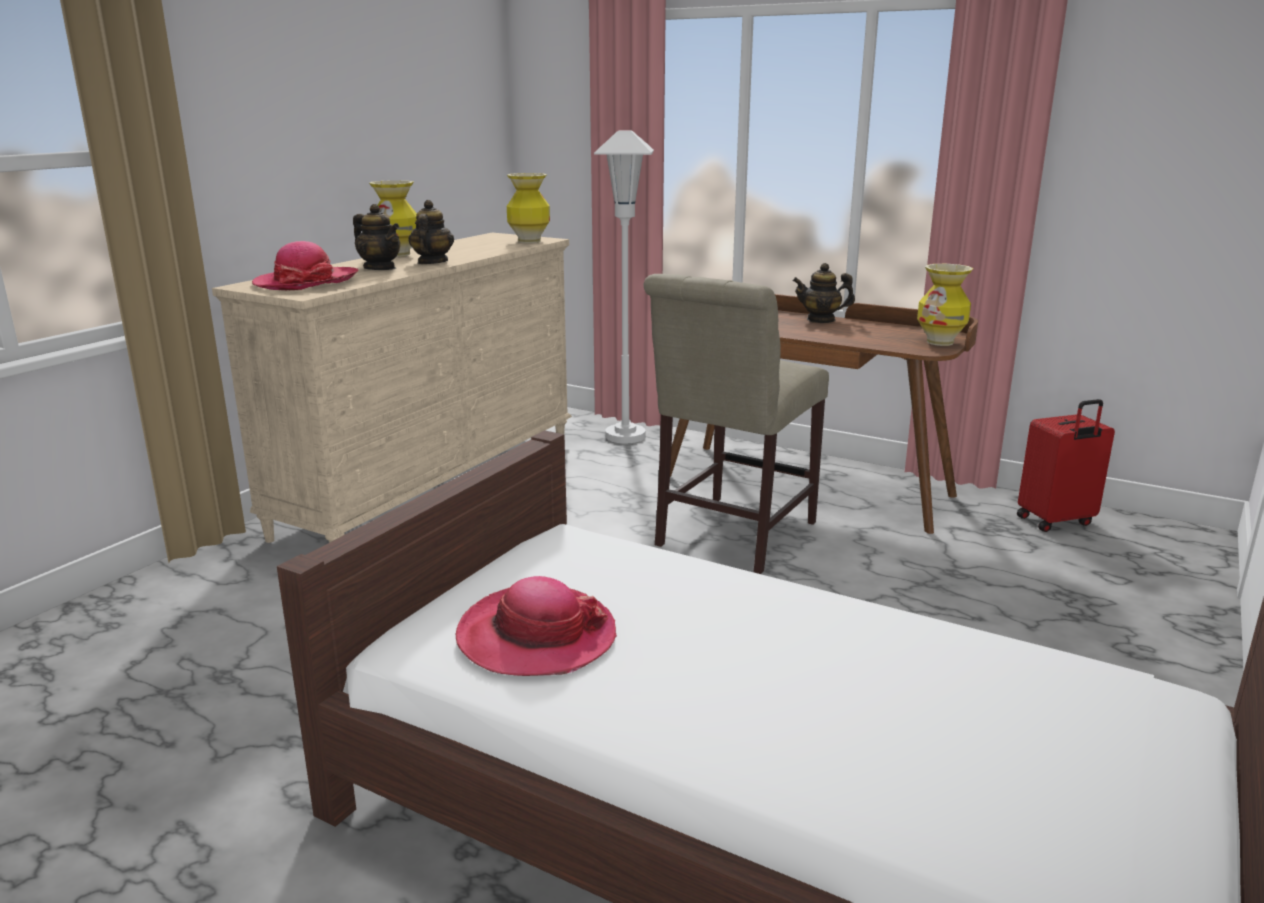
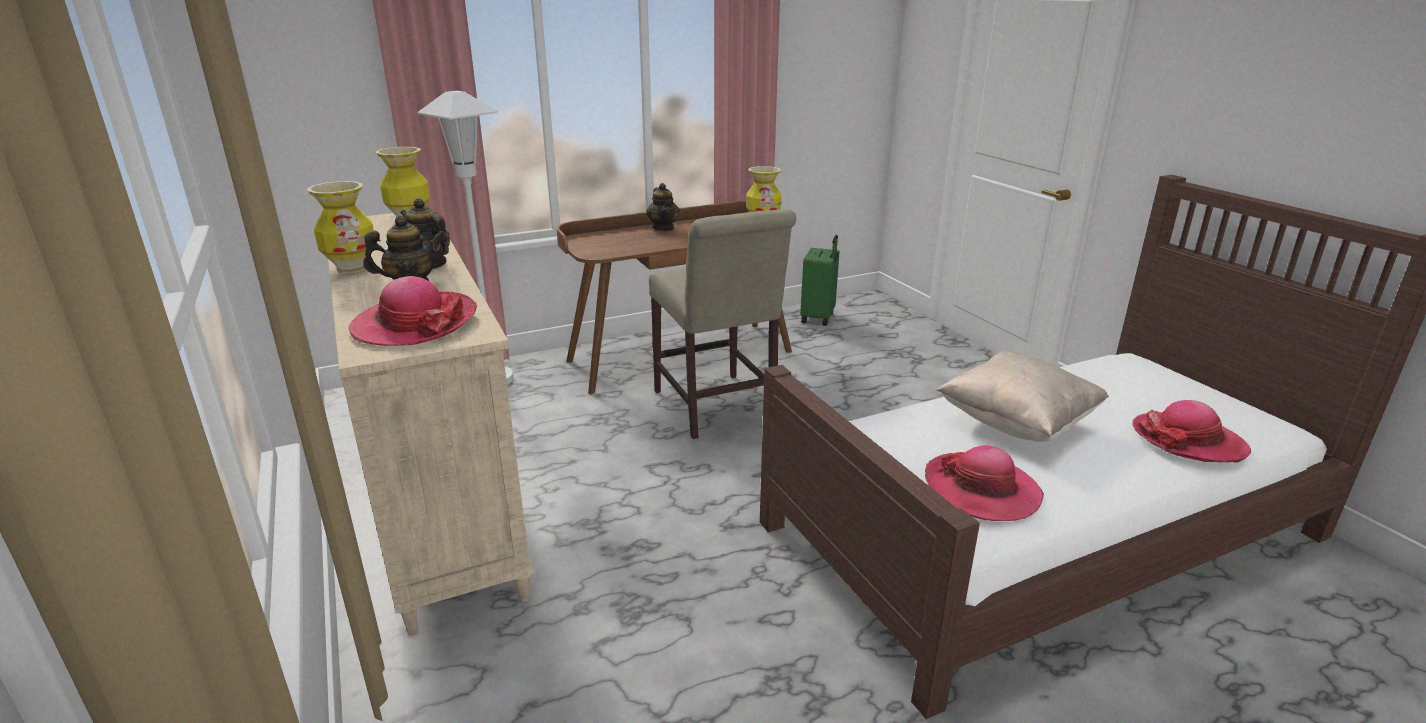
camera: 55 degrees left, 5 degrees up
teapot [793,263,855,323] -> teapot turned 60 degrees counterclockwise [646,183,679,231]
red suitcase [1017,399,1115,532] -> green suitcase [800,235,840,326]
none -> beige pillow [937,351,1109,442]
none -> hat [1132,400,1251,462]

